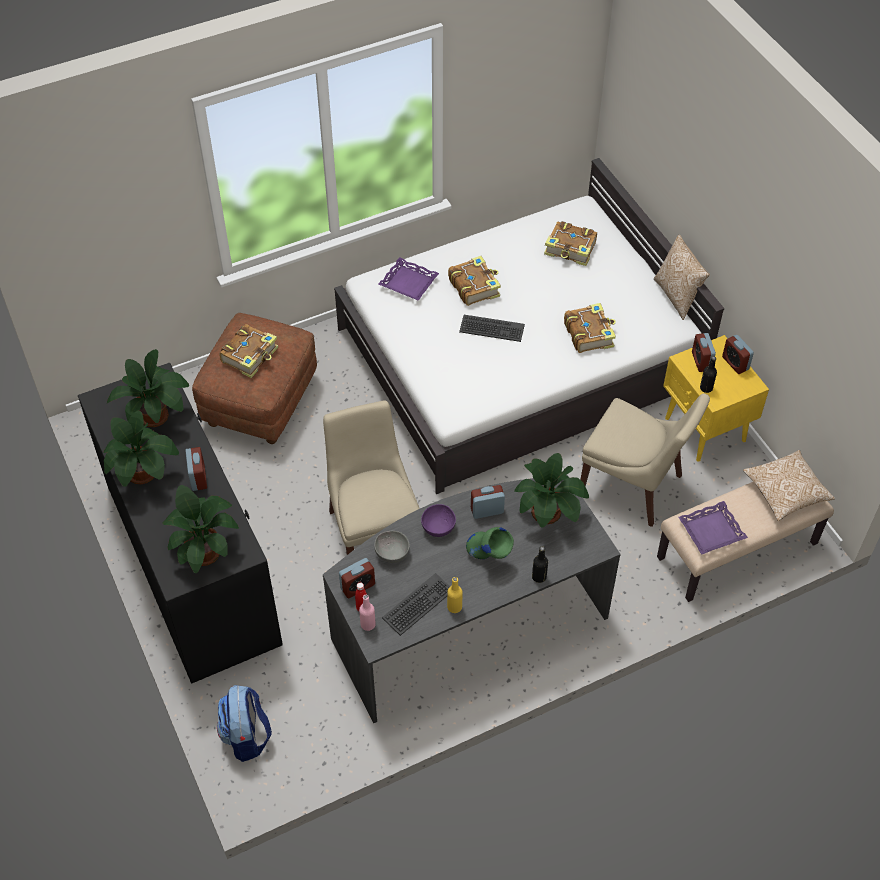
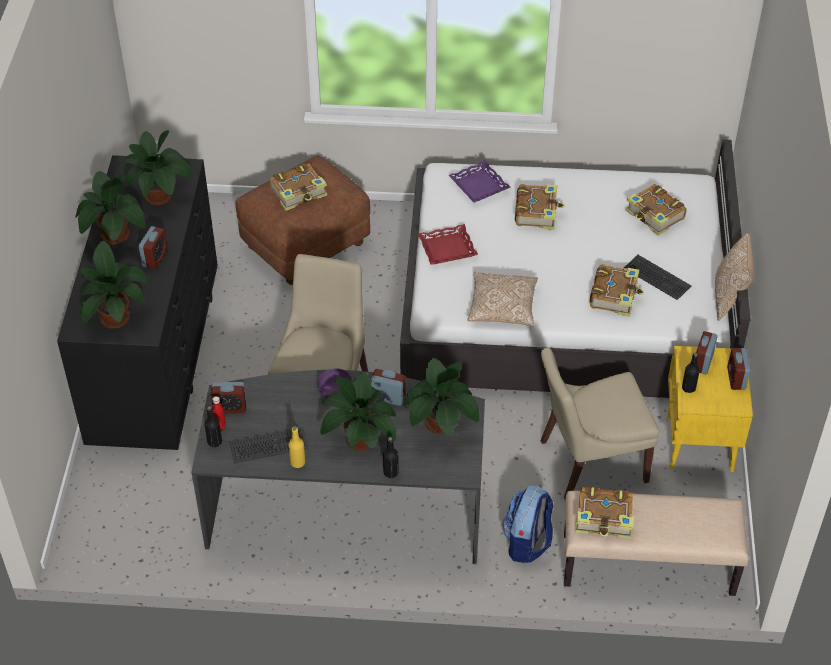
camera: 30 degrees right, 5 degrees down
backpack [217,685,272,762] -> backpack moved to [502,485,554,563]
pink bottle [359,595,376,631] -> black bottle [204,406,222,447]
grey bowl [374,531,410,563] -> none
keyboard [459,315,525,342] -> keyboard moved to [624,255,691,300]
green vase [466,527,514,559] -> potted plant [320,373,396,451]
beige chair [580,394,710,527] -> beige chair turned 105 degrees clockwise [540,347,659,501]
purple tray [678,501,748,555] -> book [575,486,633,539]
pillow [743,450,835,521] -> pillow moved to [467,272,538,326]
none -> red tray [418,224,478,265]

